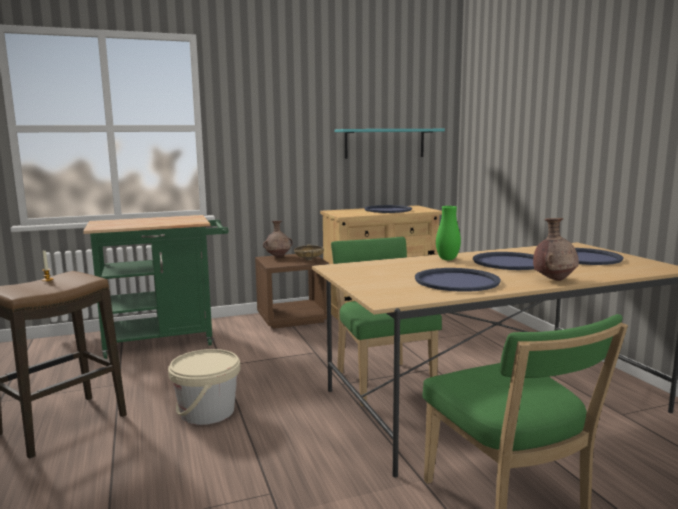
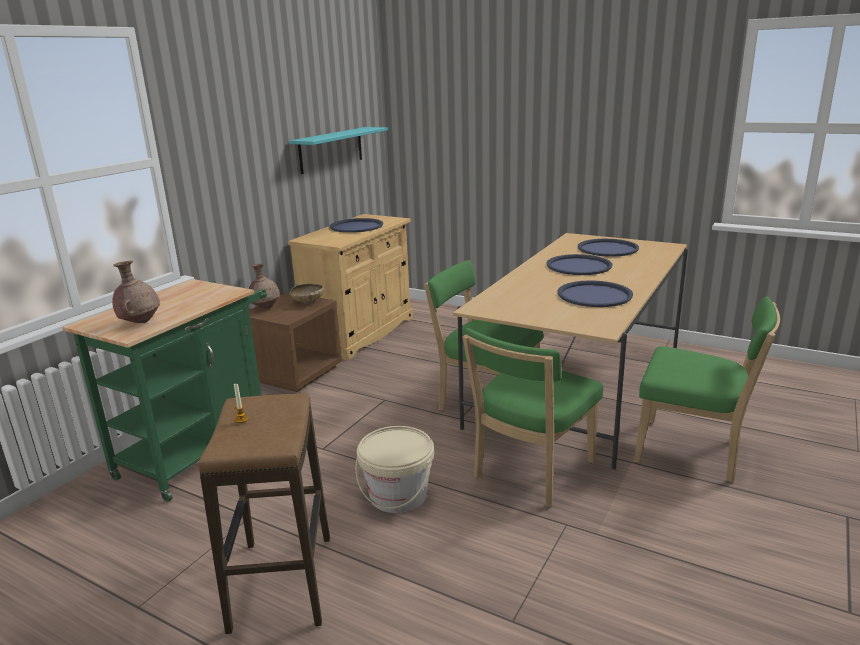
camera: 40 degrees left, 10 degrees up
green vase [436,206,461,260] -> none
brown vase [533,218,579,281] -> brown vase moved to [112,261,160,323]
none -> green chair [463,328,603,507]

